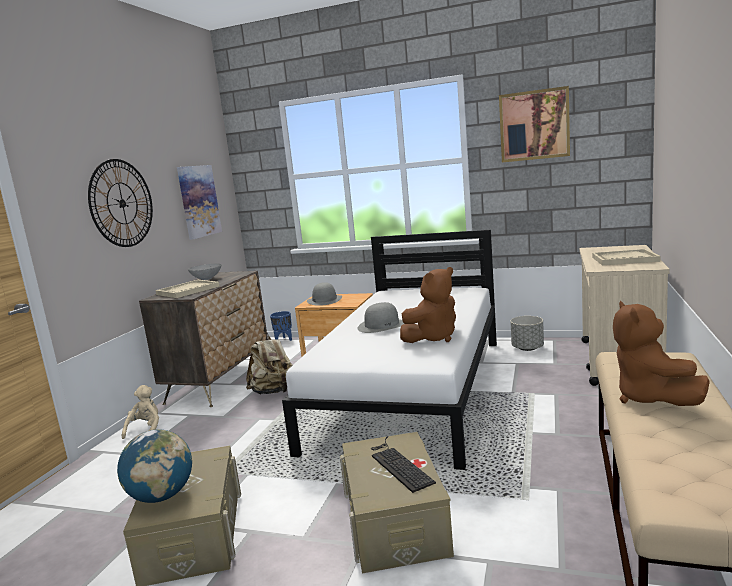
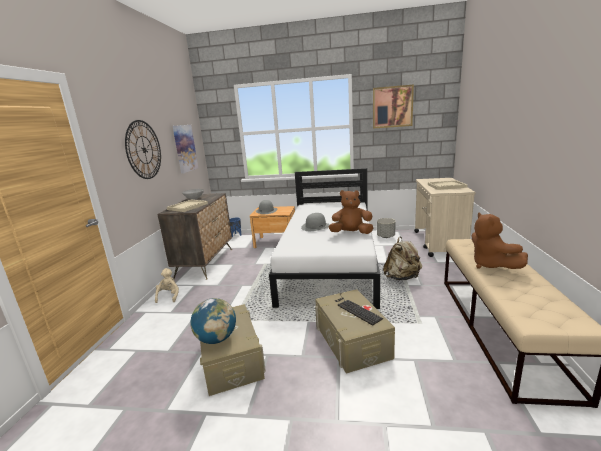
camera: 10 degrees left, 5 degrees up
beige backpack [246,332,292,394] -> beige backpack moved to [383,236,422,280]
brown plush toy [400,267,456,343] -> brown plush toy turned 135 degrees counterclockwise [328,190,373,234]

